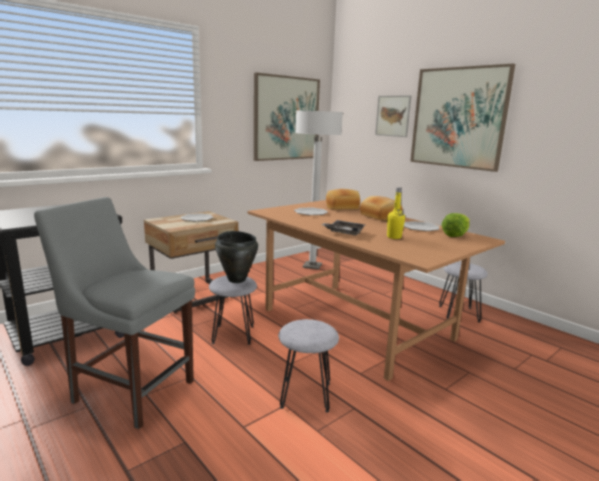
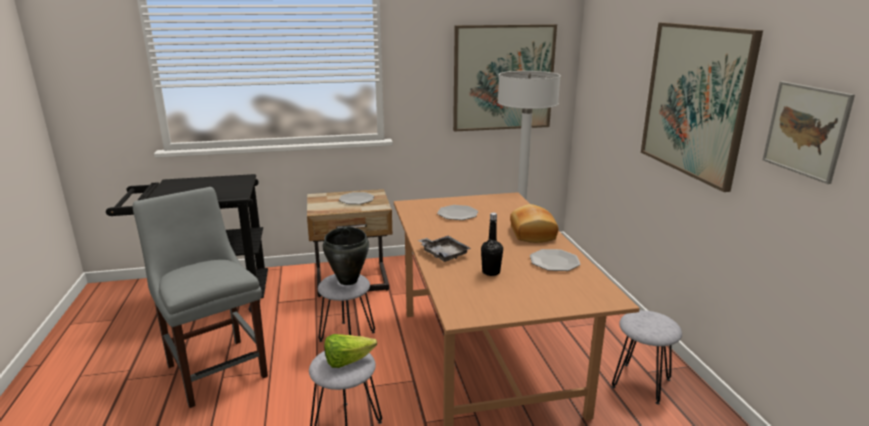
camera: 30 degrees right, 5 degrees up
bread [326,189,360,209] -> none
picture [375,96,411,137] -> picture moved to [763,81,855,184]
yellow bottle [387,187,405,239] -> black bottle [481,213,503,276]
lettuce [441,213,469,237] -> lettuce moved to [324,334,377,368]

